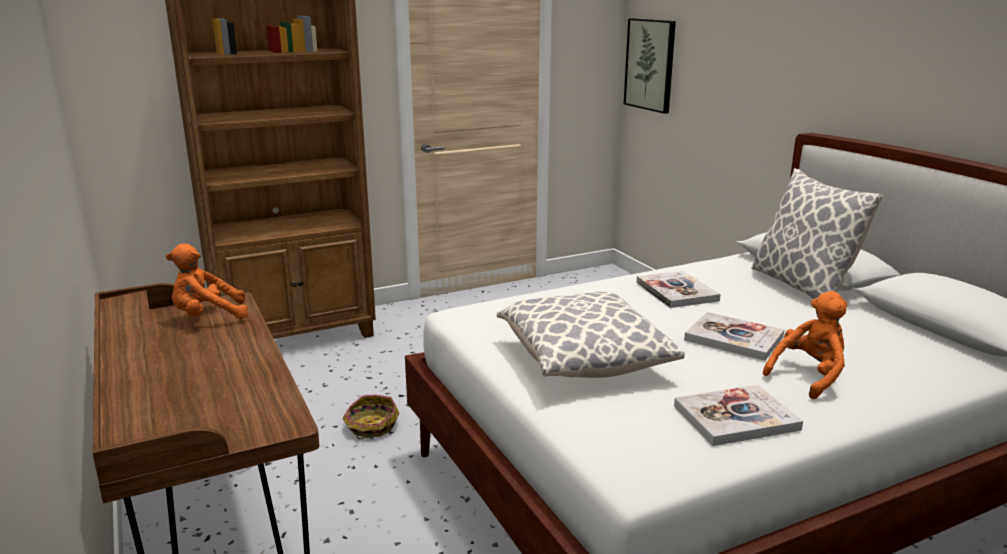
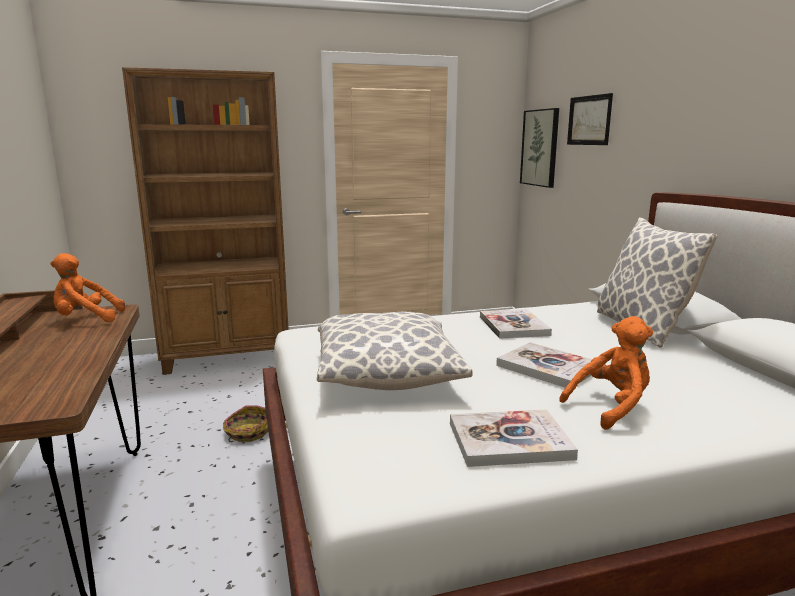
camera: 10 degrees right, 5 degrees down
none -> picture [567,93,613,145]

